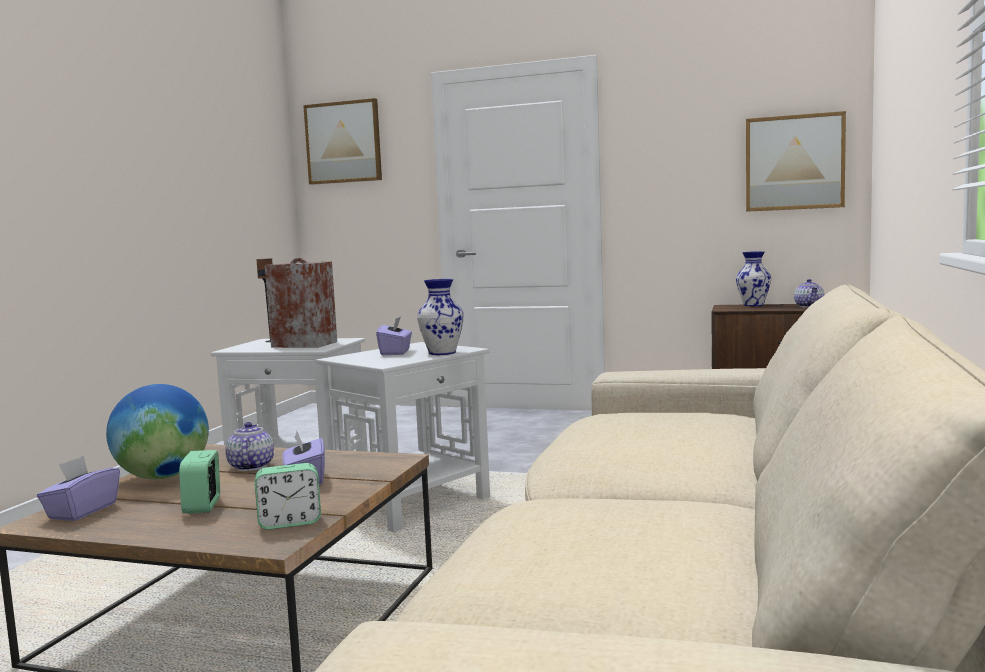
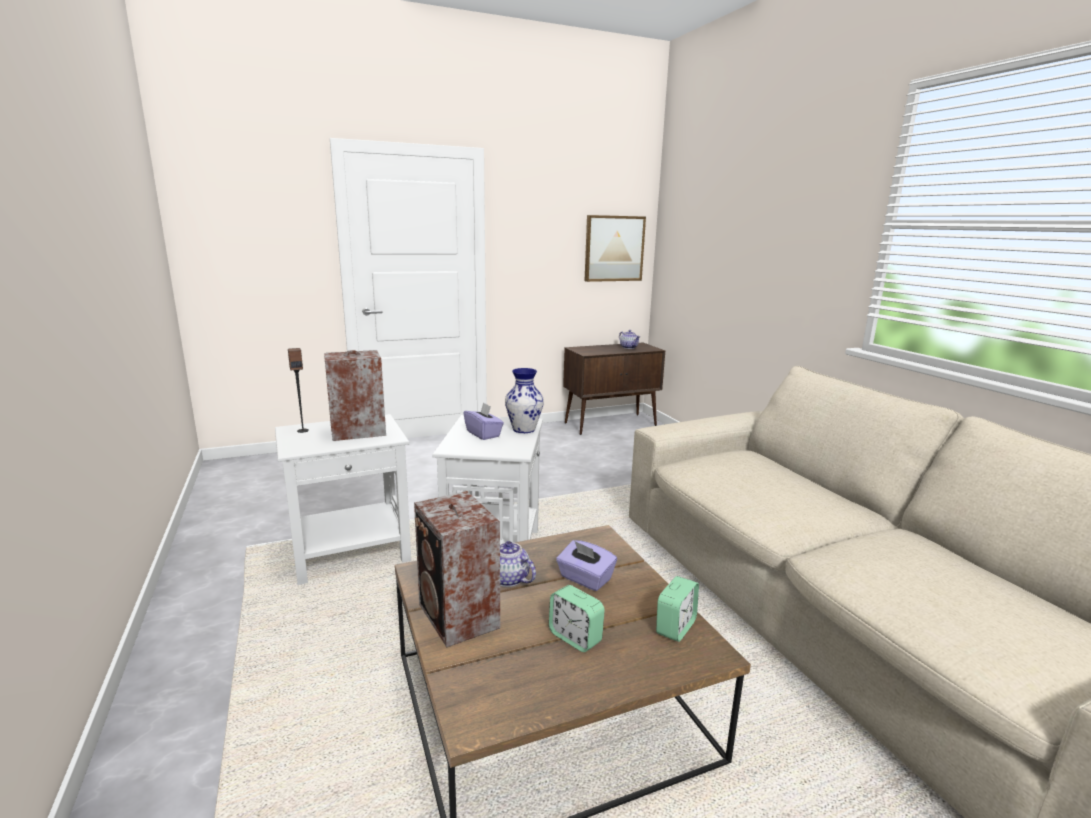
camera: 40 degrees left, 10 degrees up
purple tissue box [37,456,120,521] -> none
globe [106,384,209,479] -> speaker [414,491,500,647]
picture [303,98,382,185] -> none
vase [736,251,771,306] -> none

